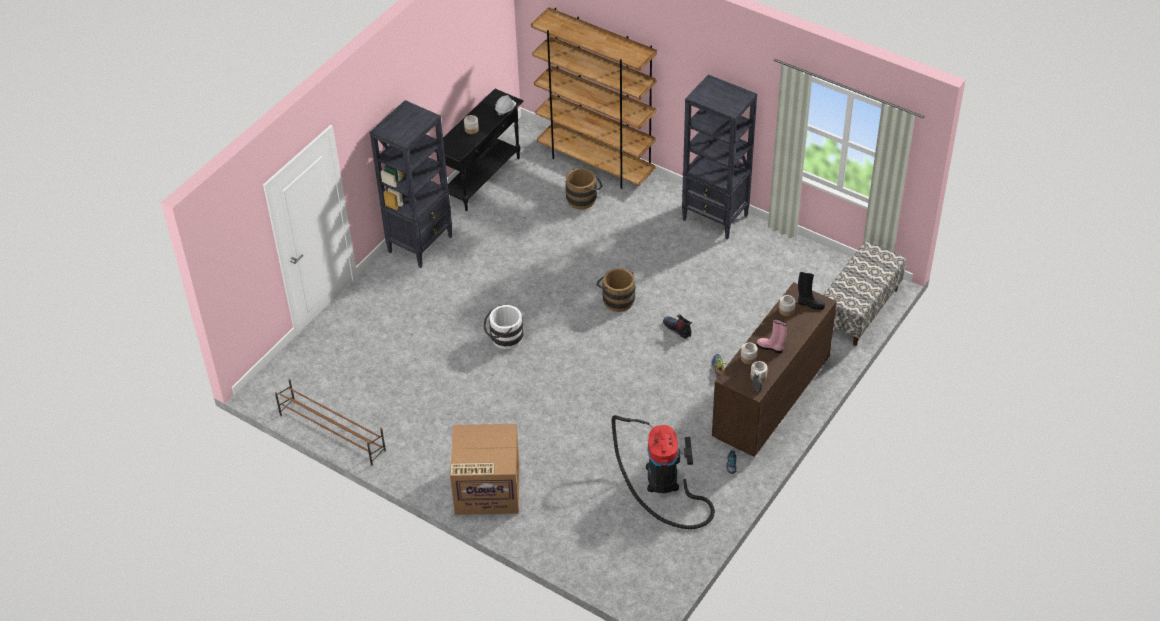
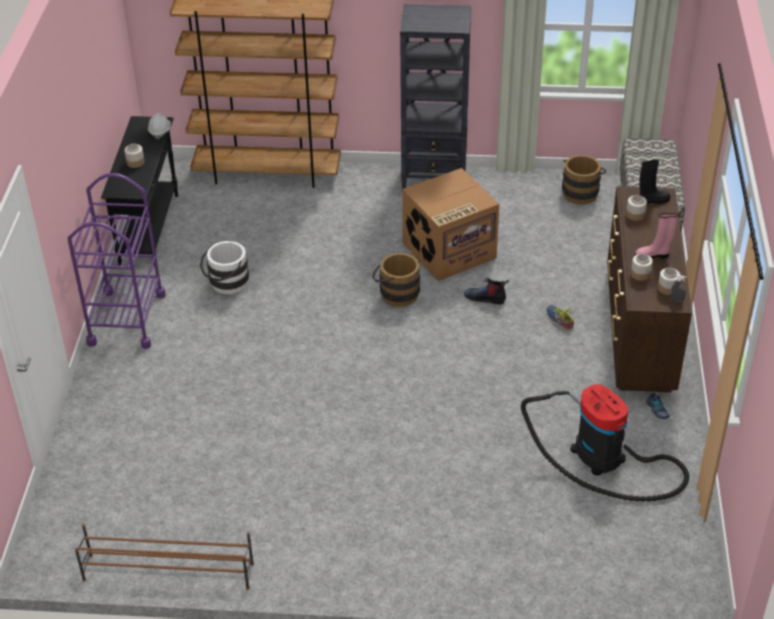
camera: 30 degrees left, 5 degrees down
black bookcase [370,100,453,268] -> purple cart [67,173,166,349]
cardboard box [450,424,520,515] -> cardboard box moved to [402,168,499,281]
white bucket [484,305,524,349] -> white bucket moved to [200,241,249,294]
brown bucket [565,168,602,210] -> brown bucket moved to [562,155,607,205]

